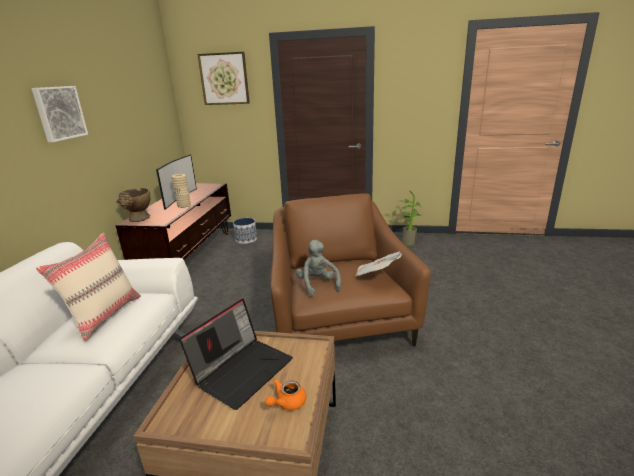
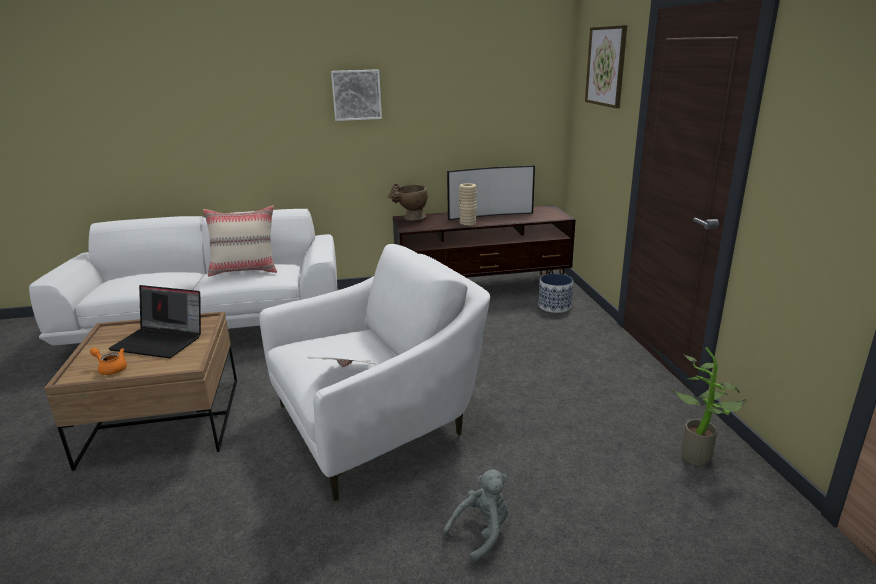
camera: 70 degrees right, 0 degrees up
brown armchair [271,193,430,347] -> white armchair [259,244,490,501]
grey plush toy [296,240,341,296] -> grey plush toy moved to [443,469,508,564]

